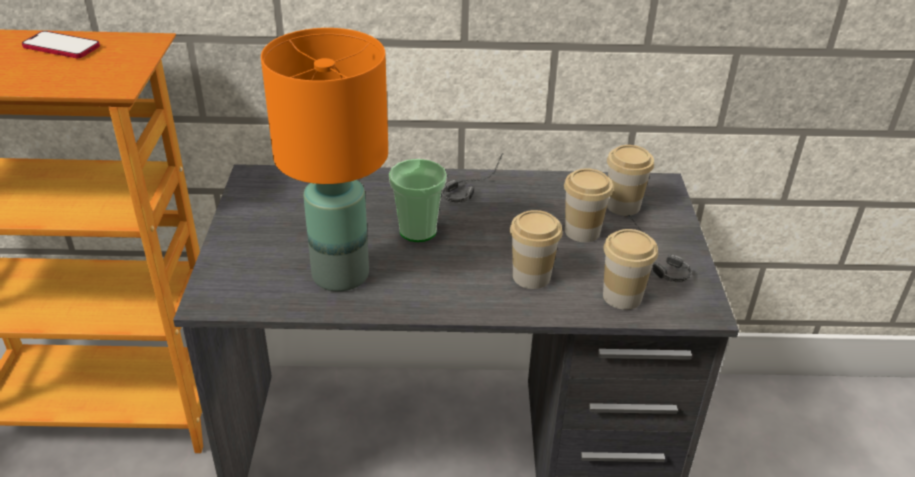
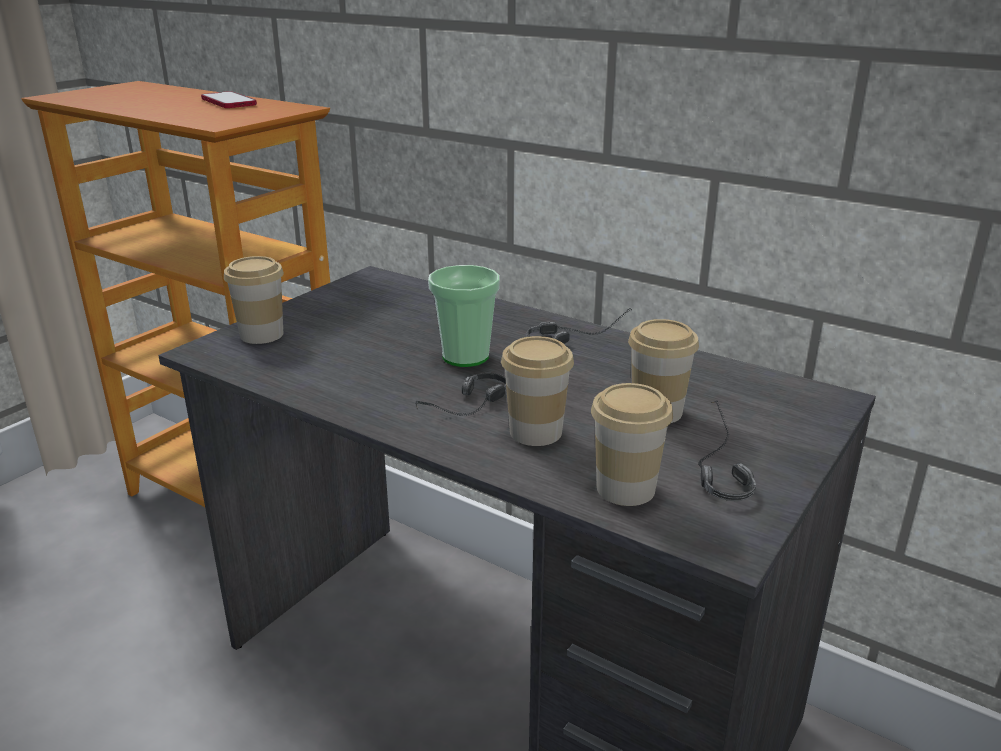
camera: 35 degrees right, 10 degrees down
orange table lamp [261,28,388,292] -> none
cup [607,145,654,216] -> cup moved to [224,256,284,344]
none -> headphones [415,373,507,416]

